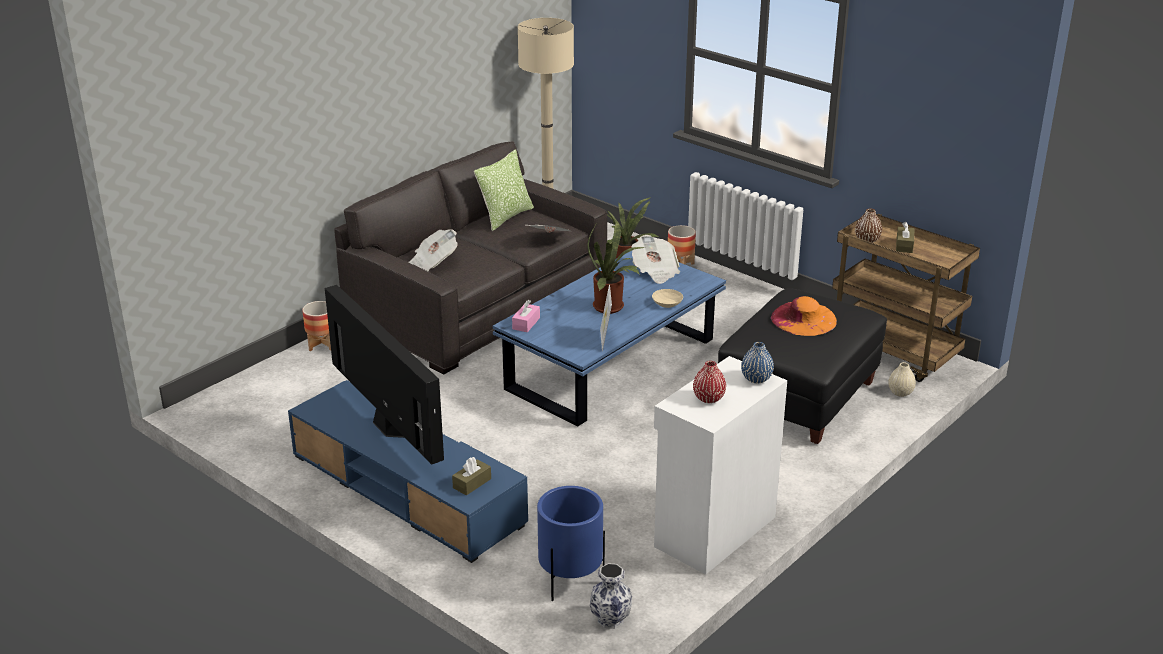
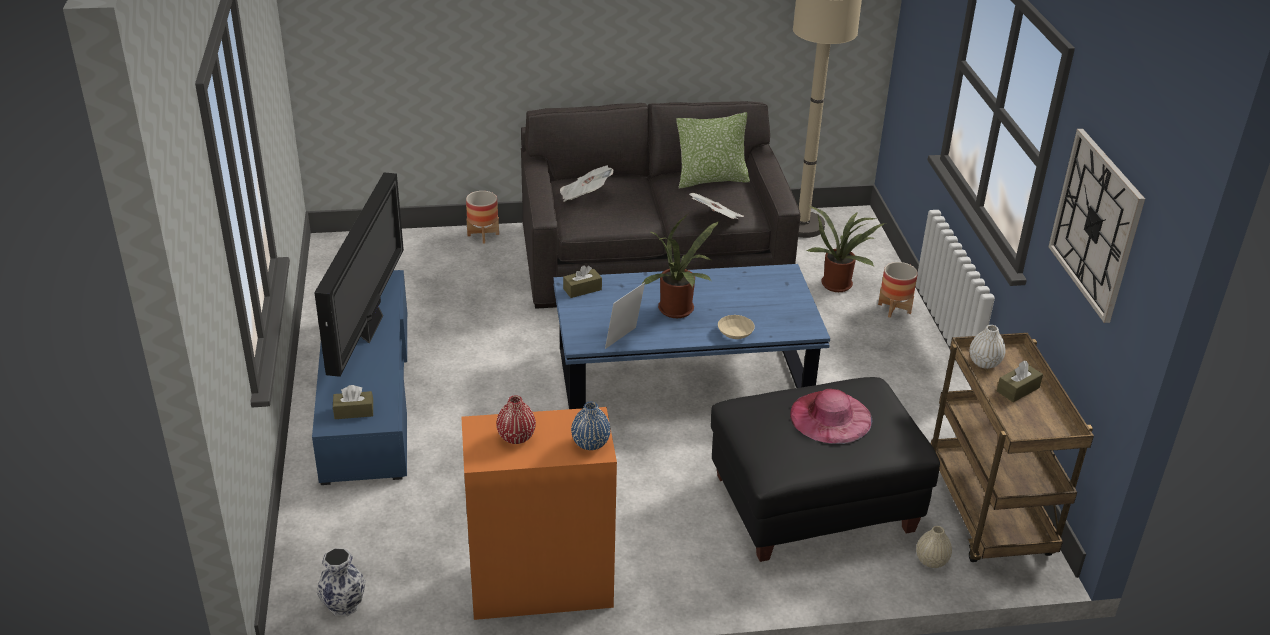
camera: 40 degrees right, 5 degrees up
pink tissue box [512,300,540,332] -> brown tissue box [563,265,602,298]
blue planter [537,486,605,601] -> none
newspaper [632,235,680,284] -> none
white cabinet [654,356,787,575] -> orange cabinet [461,407,617,620]
orange hat [771,296,837,336] -> pink hat [790,389,872,444]
brown vase [855,209,882,243] -> white vase [970,325,1006,369]
none -> wall clock [1049,129,1145,323]

